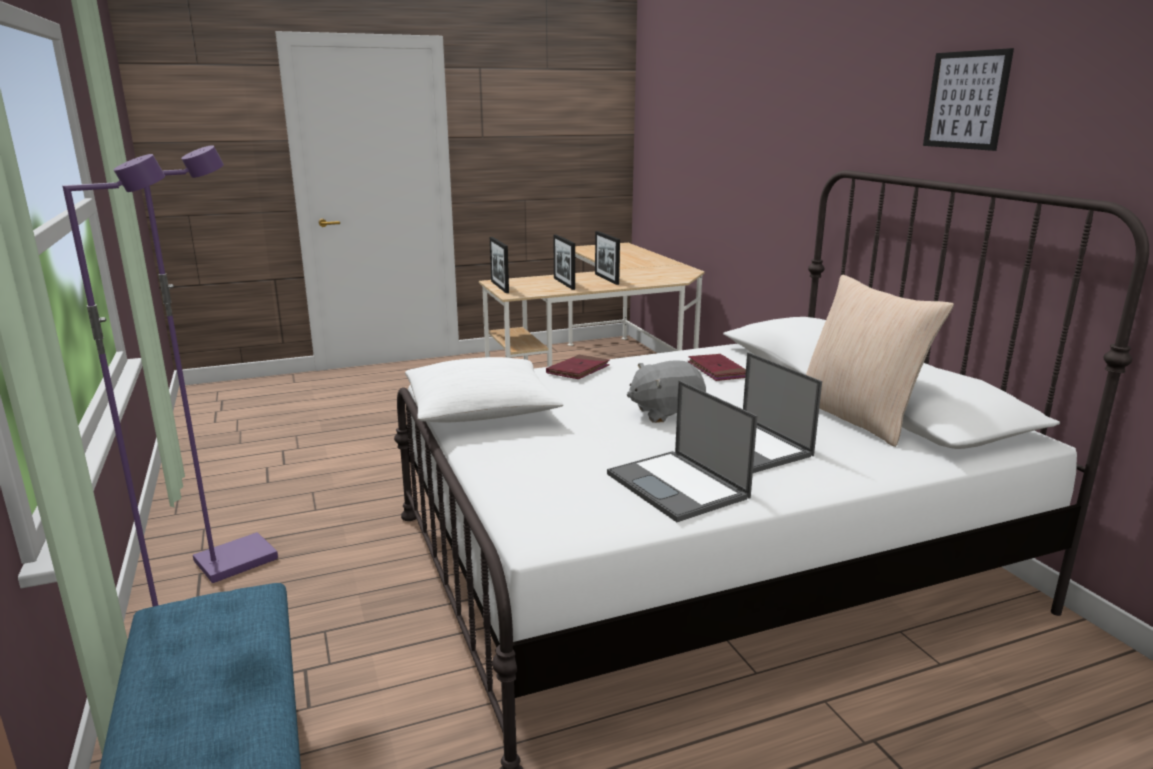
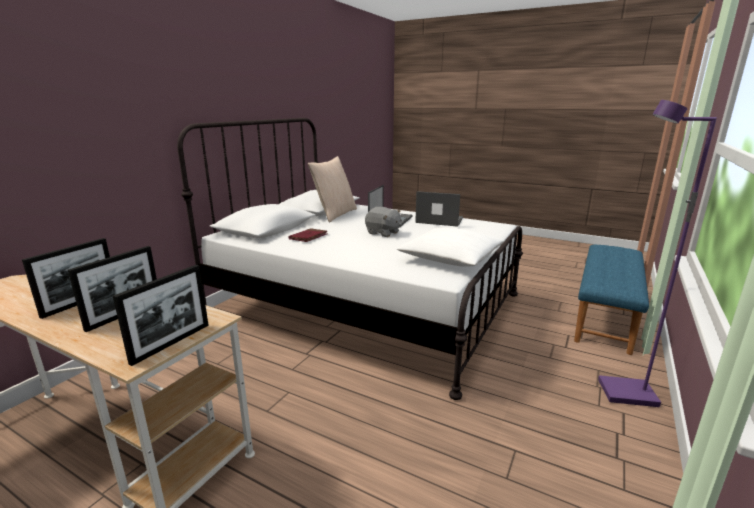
camera: 130 degrees left, 0 degrees up
purple floor lamp [144,145,278,583] -> none
red book [546,354,610,379] -> none
laptop [607,380,757,522] -> laptop turned 90 degrees counterclockwise [415,191,463,227]
picture [923,48,1014,151] -> none

